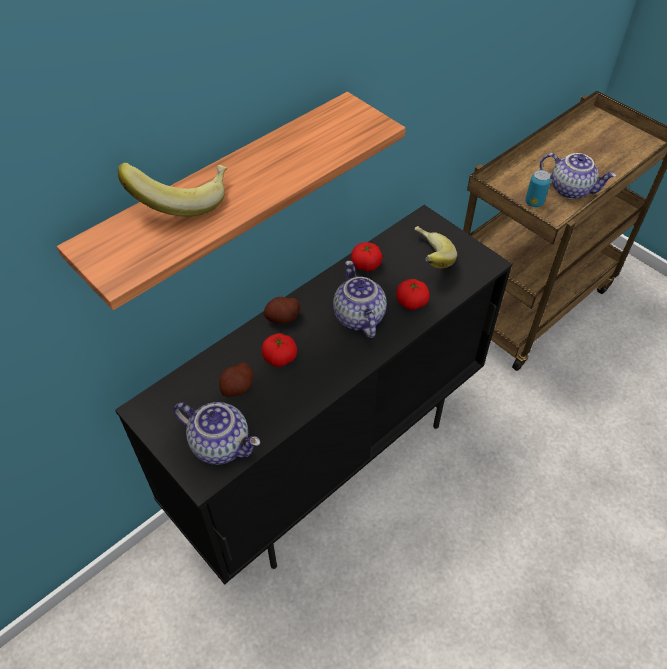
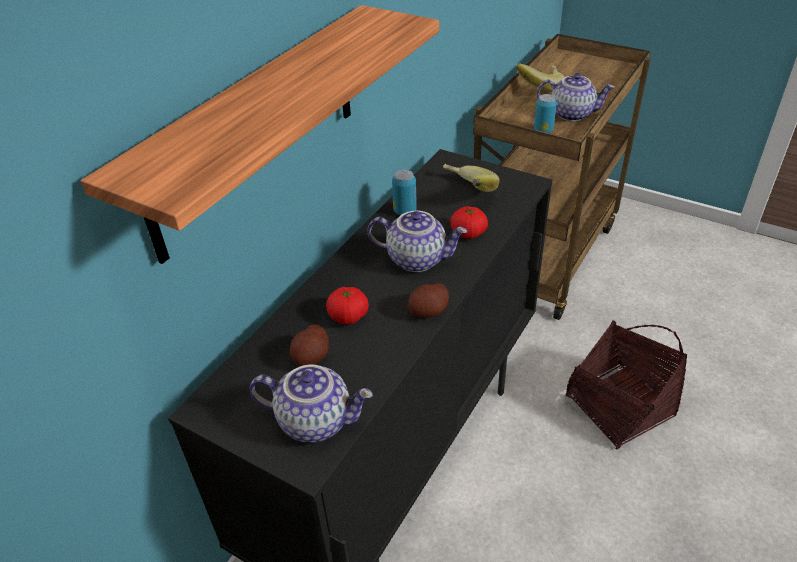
camera: 15 degrees left, 10 degrees down
banana [118,163,228,217] -> banana moved to [516,63,564,91]
potato [264,297,300,324] -> potato moved to [408,283,449,318]
teapot [333,260,387,338] -> teapot turned 135 degrees clockwise [367,211,467,272]
tomato [351,242,383,271] -> can [392,170,417,215]
none -> basket [566,320,687,449]

